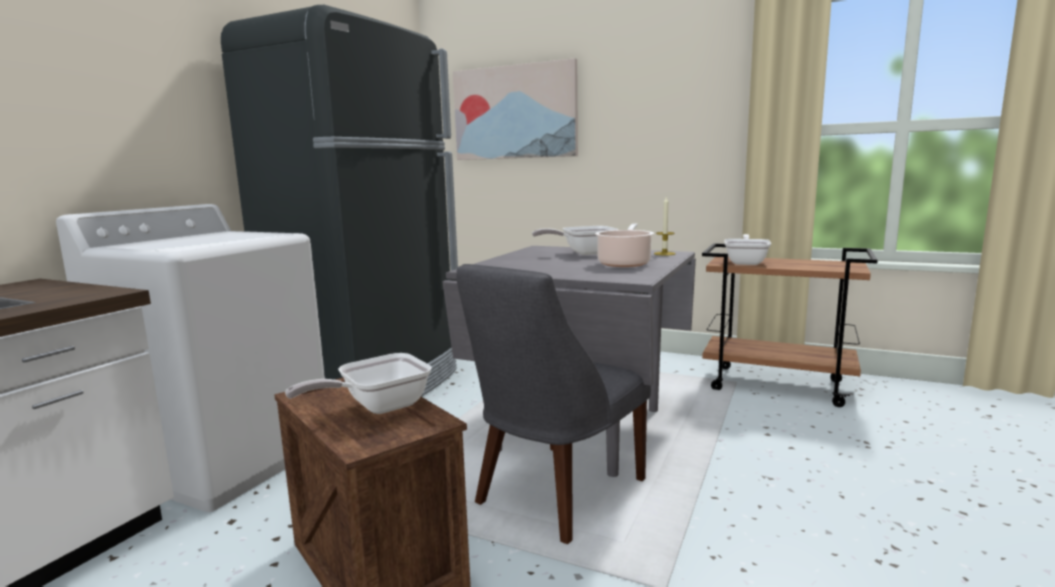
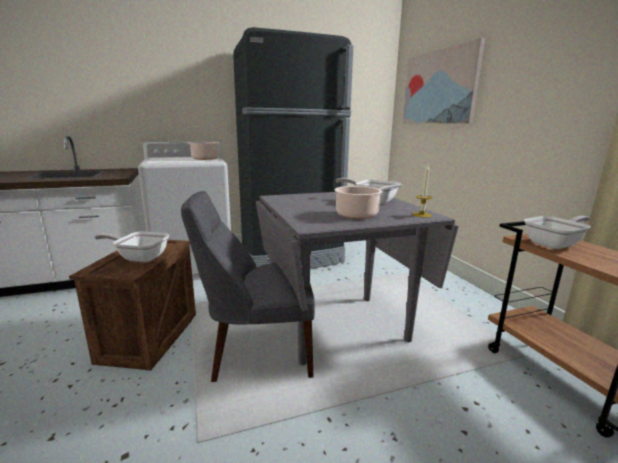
camera: 45 degrees right, 5 degrees up
none -> cooking pot [168,141,219,160]

